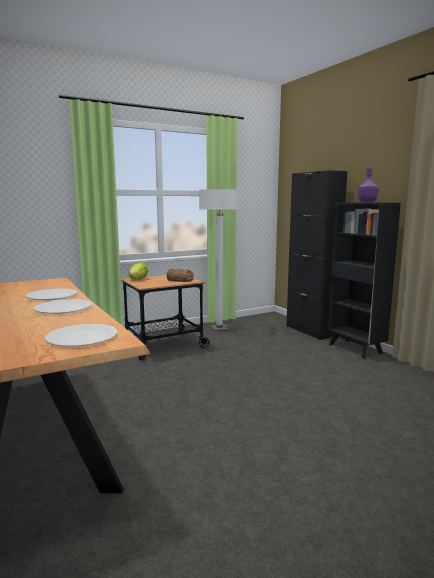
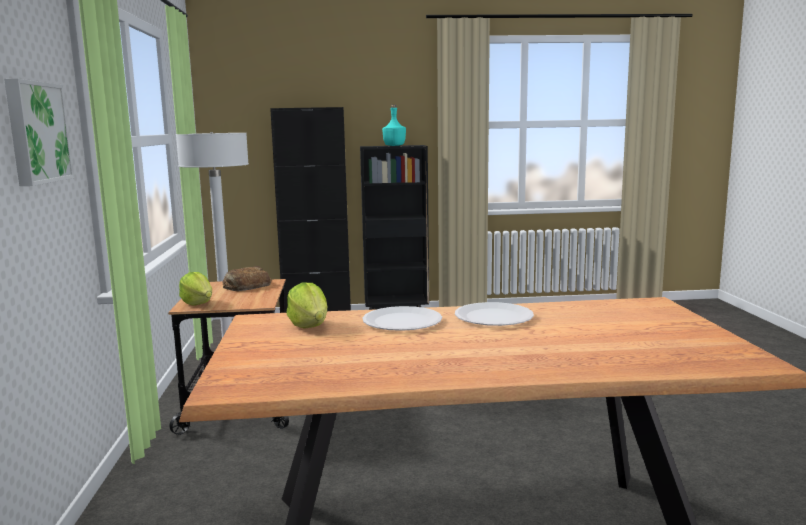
camera: 65 degrees left, 0 degrees up
white plate [45,324,118,347] -> none
purple bottle [358,166,379,202] -> turquoise bottle [382,105,406,146]
none -> picture [4,78,75,186]
none -> lettuce [286,283,327,329]

